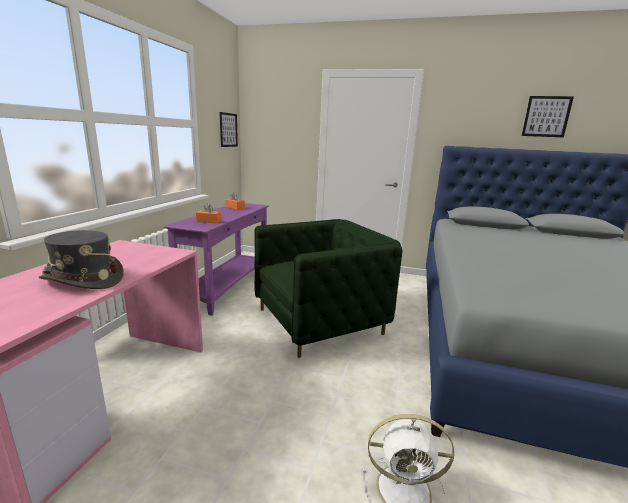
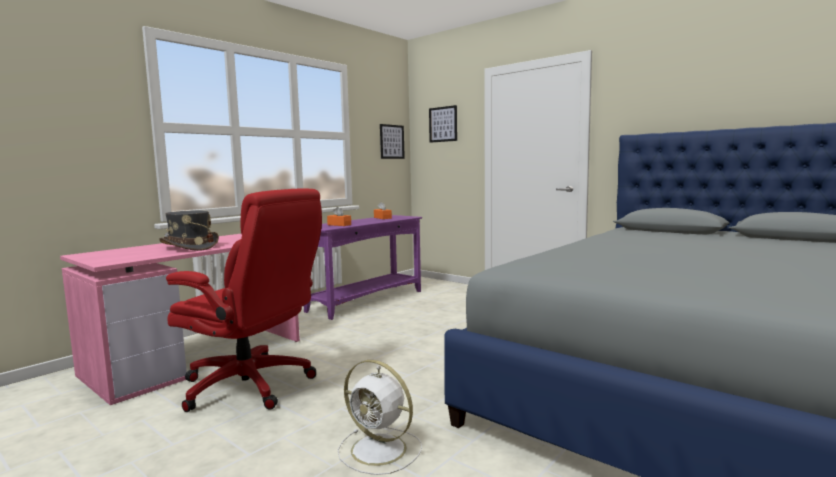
camera: 25 degrees right, 10 degrees down
green armchair [254,219,402,358] -> none
picture [521,96,574,137] -> picture moved to [429,105,457,143]
none -> red office chair [166,188,322,412]

